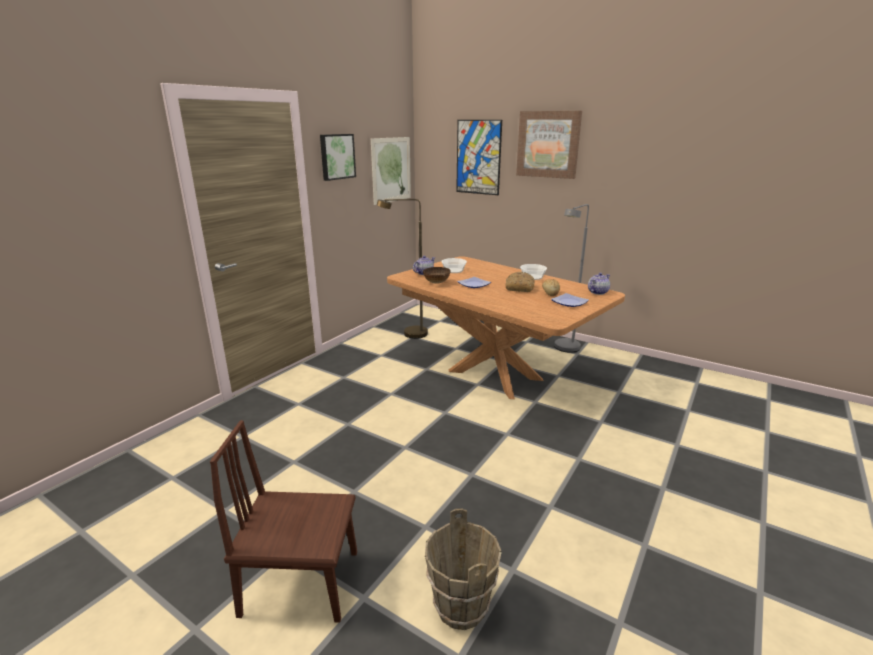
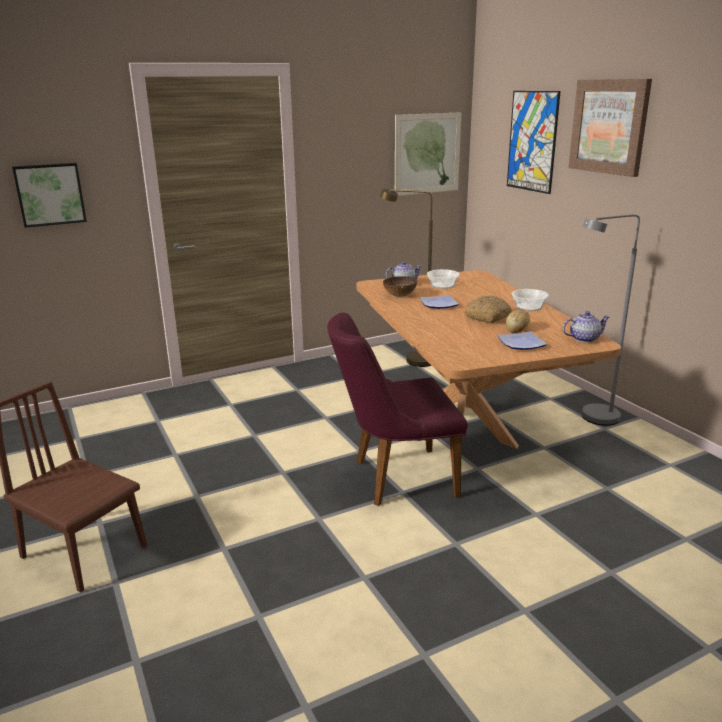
camera: 30 degrees right, 0 degrees up
picture [320,134,356,181] -> picture moved to [12,163,87,228]
brown bucket [425,508,502,630] -> none
none -> purple chair [327,312,468,506]

